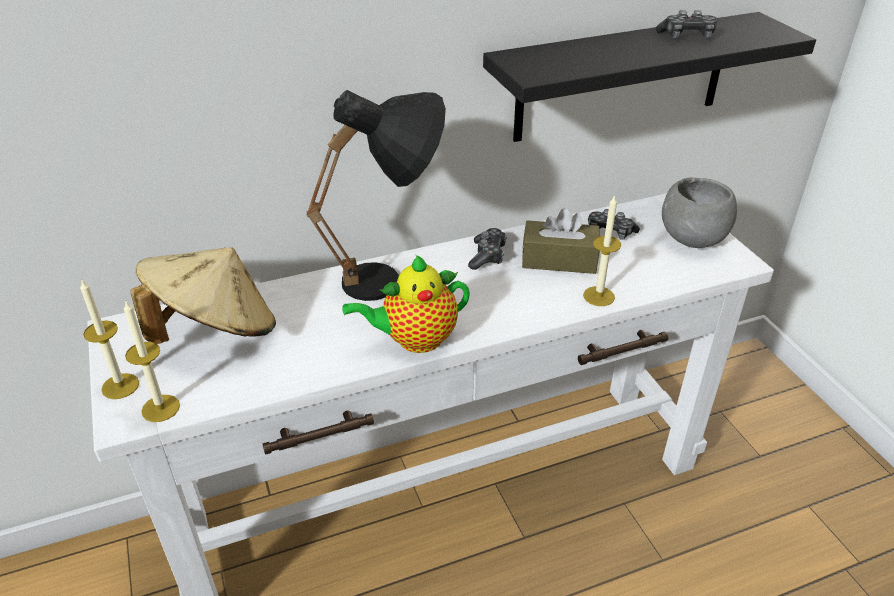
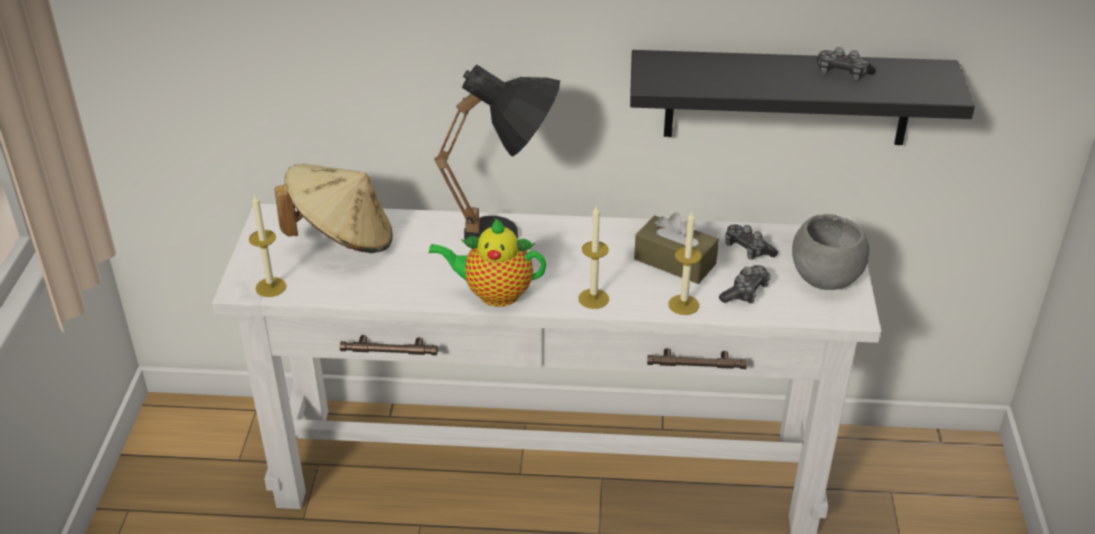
camera: 25 degrees right, 0 degrees up
candle [80,280,139,399] -> candle moved to [578,205,609,309]
game controller [468,228,507,270] -> game controller moved to [719,265,771,304]

